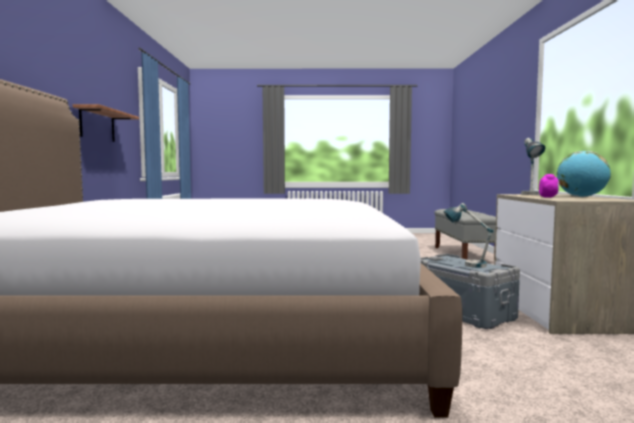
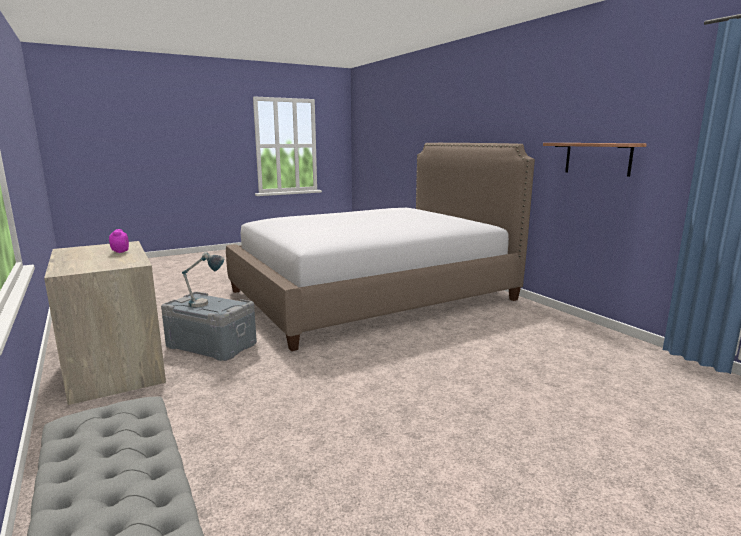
camera: 150 degrees right, 10 degrees up
table lamp [521,138,546,195] -> none
globe [556,151,611,197] -> none

